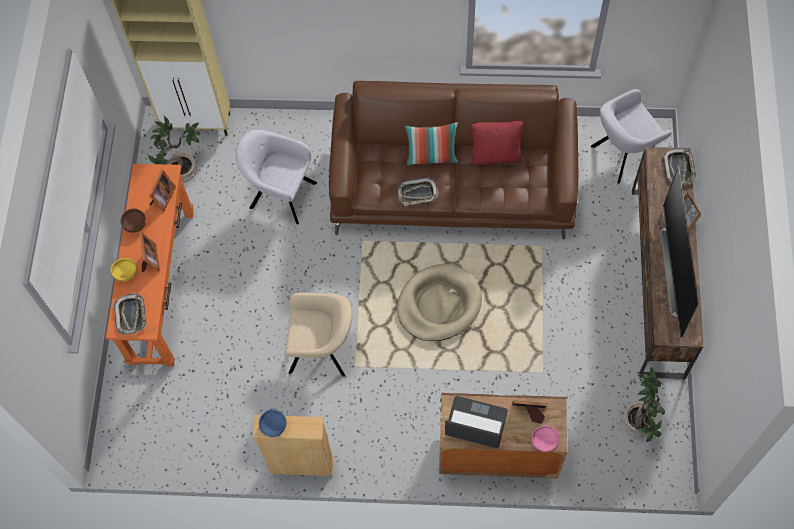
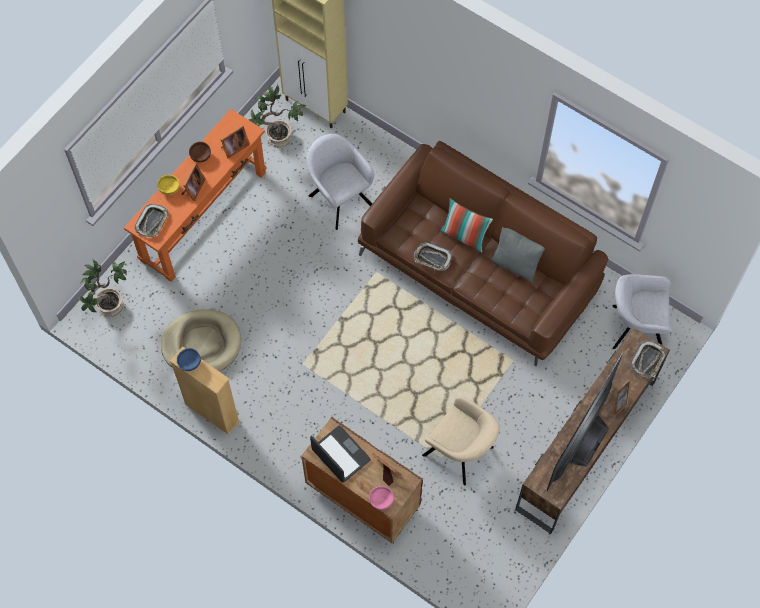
camera: 30 degrees right, 0 degrees up
beige armchair [284,293,352,377] -> beige armchair moved to [422,396,500,485]
beige dog bed [397,264,482,341] -> beige dog bed moved to [161,309,242,371]
red pillow [470,121,523,165] -> grey pillow [491,227,545,283]
potted plant [623,367,665,442] -> potted plant moved to [78,259,127,317]

